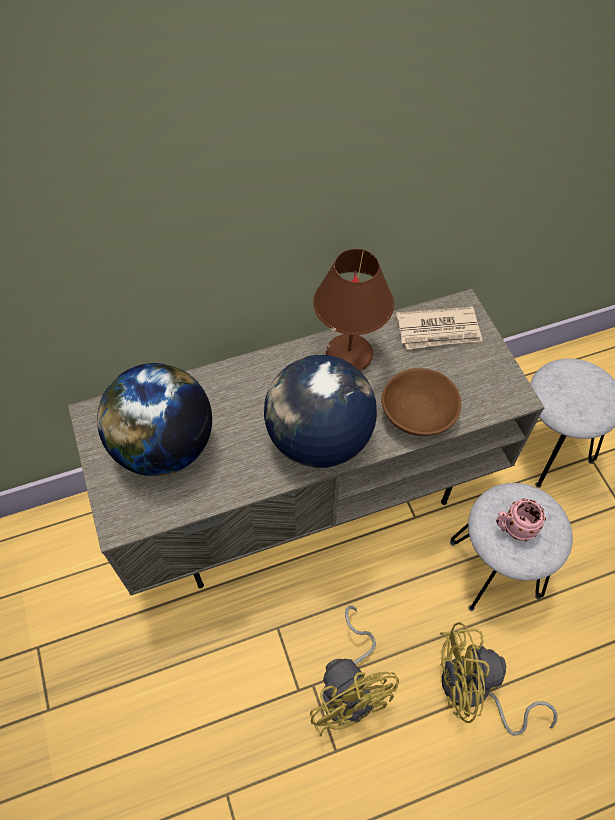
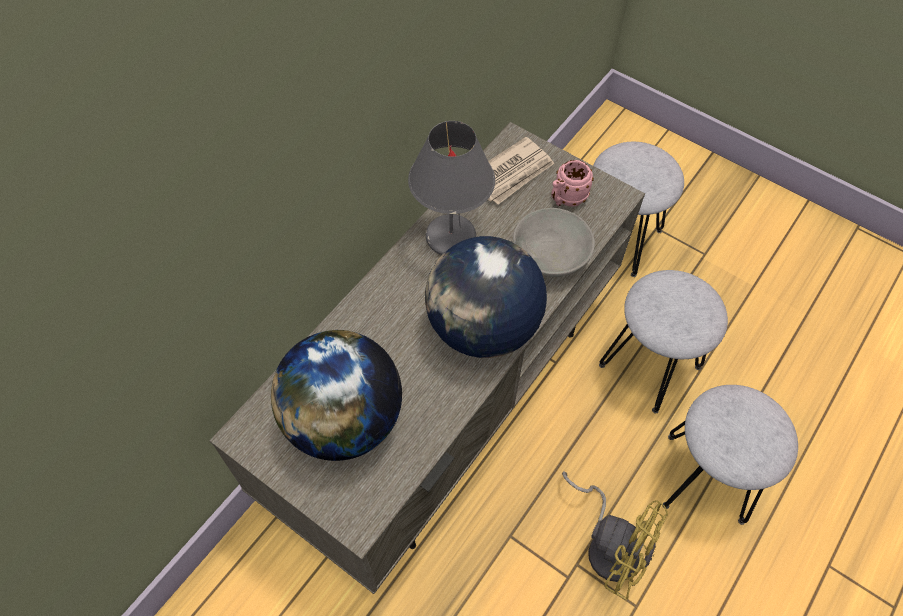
camera: 35 degrees left, 0 degrees up
brown table lamp [313,249,394,371] -> grey table lamp [408,121,495,255]
brown bowl [381,368,461,436] -> grey bowl [513,208,595,277]
yellow fan [440,622,558,736] -> grey stool [663,385,798,525]
pink mug [496,498,546,541] -> pink mug moved to [551,160,594,207]

